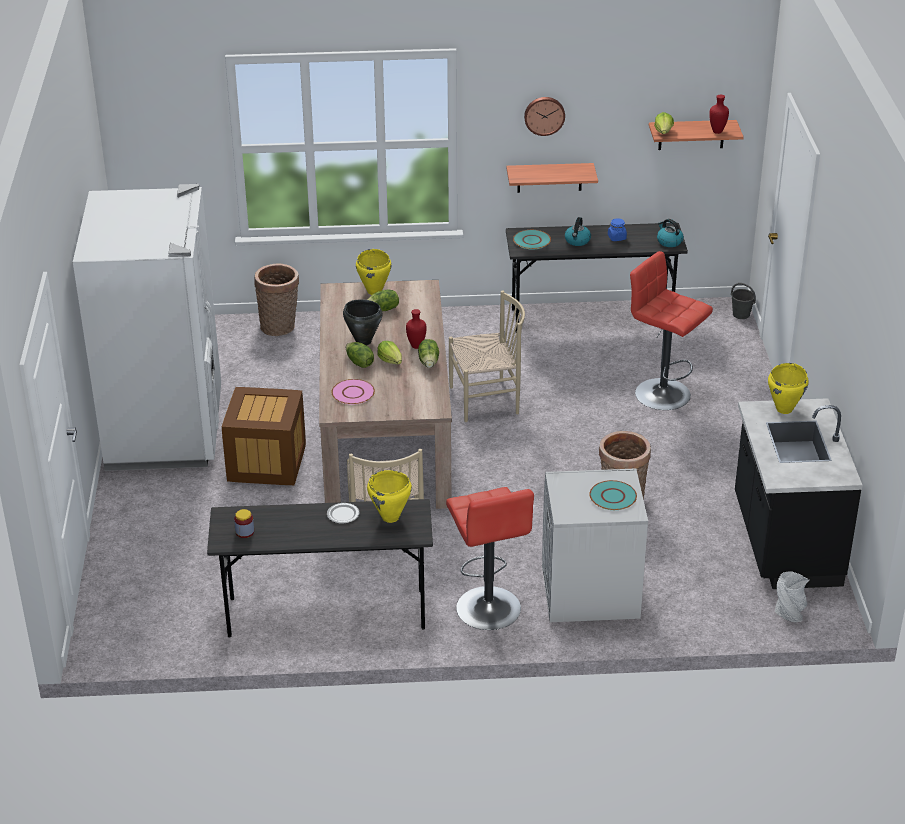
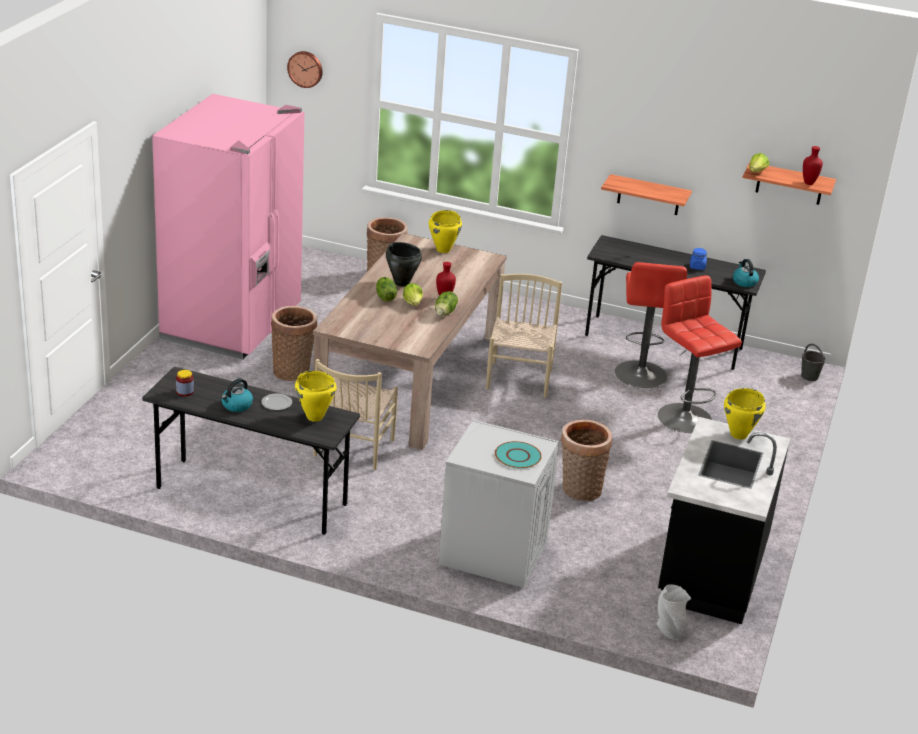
camera: 20 degrees right, 5 degrees down
white fridge [73,184,221,471] -> pink fridge [152,94,305,360]
crate [222,387,306,485] -> basket [271,306,317,381]
pink plate [331,379,375,405] -> none
lettuce [367,290,399,311] -> none
red stool [446,487,534,630] -> red stool moved to [615,262,687,388]
beige chair [449,291,525,422] -> beige chair turned 90 degrees counterclockwise [486,274,562,398]
turquoise plate [513,230,551,250] -> none
wall clock [524,97,565,136] -> wall clock moved to [287,51,323,88]
kettle [565,217,591,246] -> kettle moved to [221,378,253,412]

